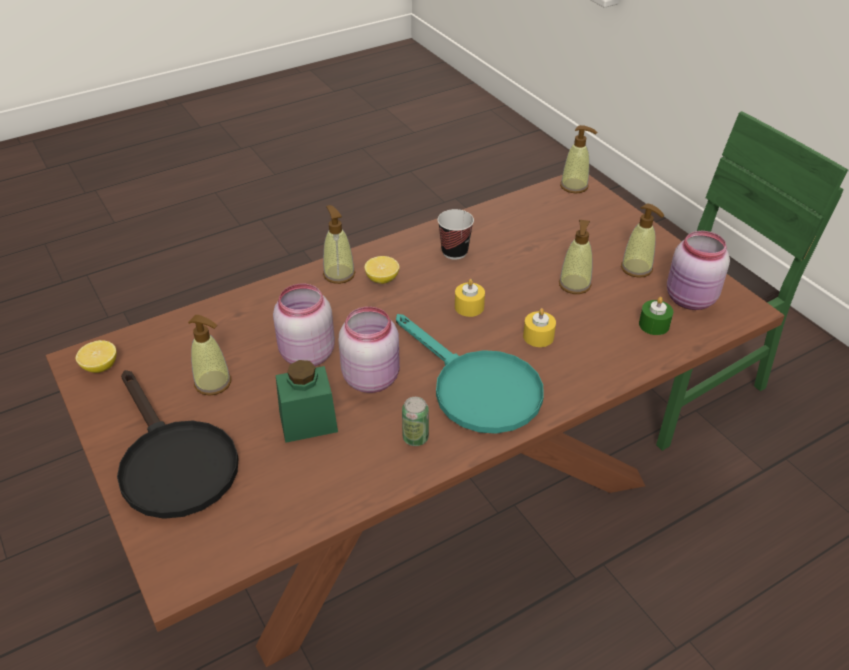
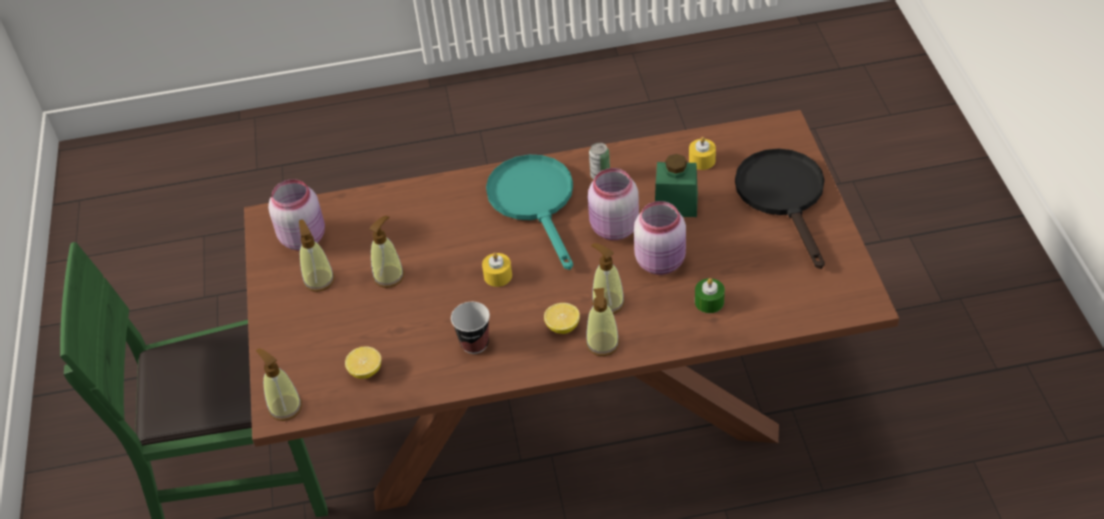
camera: 155 degrees left, 5 degrees up
lemon [76,340,117,373] -> lemon moved to [345,346,381,379]
soap dispenser [188,315,231,396] -> soap dispenser moved to [591,243,625,314]
yellow candle [523,308,556,347] -> yellow candle moved to [689,137,716,170]
green candle [639,297,673,335] -> green candle moved to [695,278,725,313]

